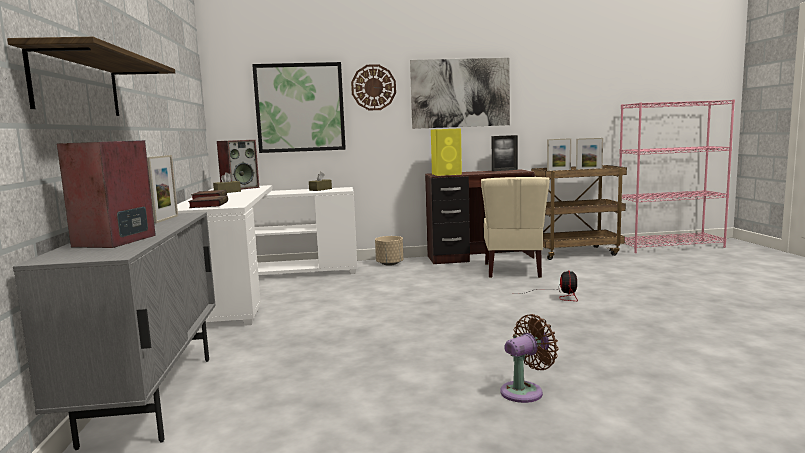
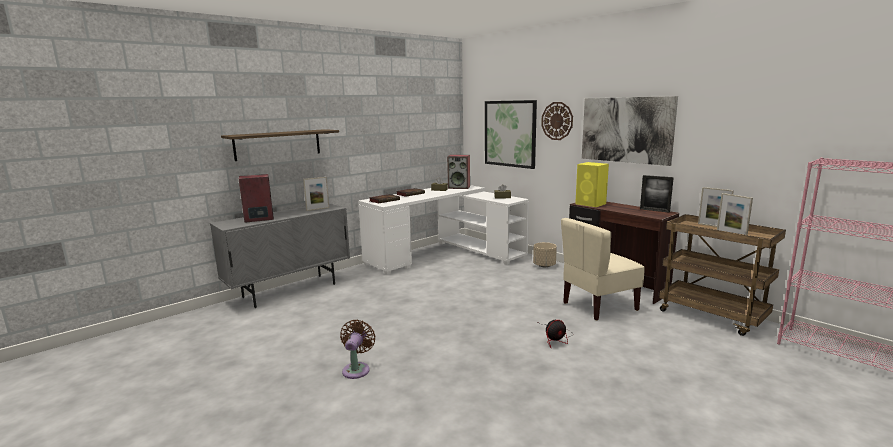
camera: 55 degrees right, 5 degrees up
brown fan [500,314,559,403] -> brown fan turned 105 degrees counterclockwise [340,320,375,379]

